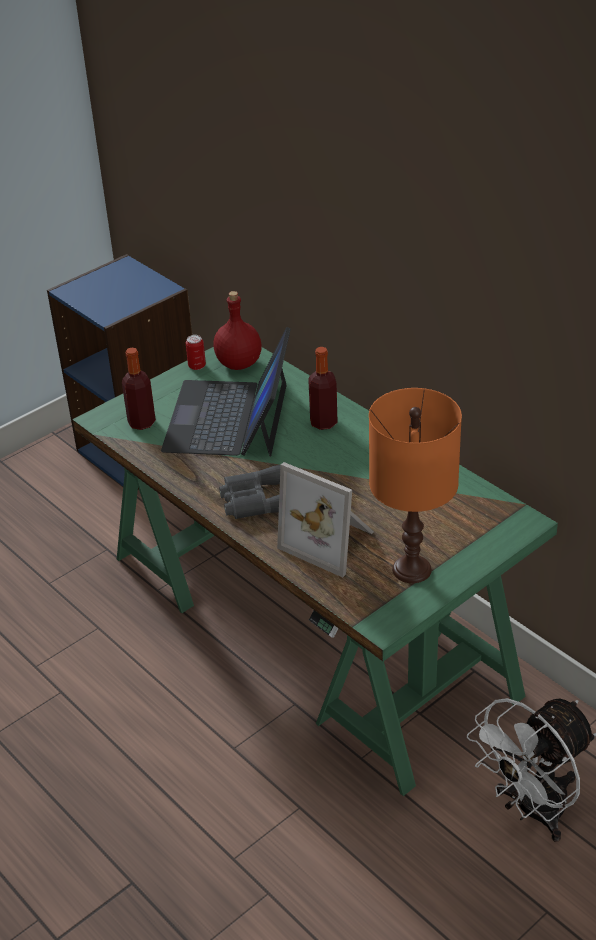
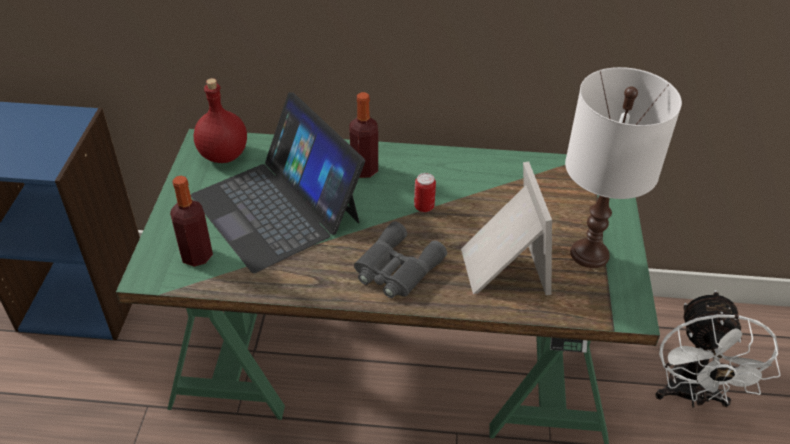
camera: 45 degrees left, 5 degrees up
can [186,335,206,370] -> can moved to [414,173,436,212]
picture frame [277,462,374,577] -> picture frame turned 90 degrees counterclockwise [461,161,552,295]
orange table lamp [369,388,462,583] -> white table lamp [565,67,682,268]

